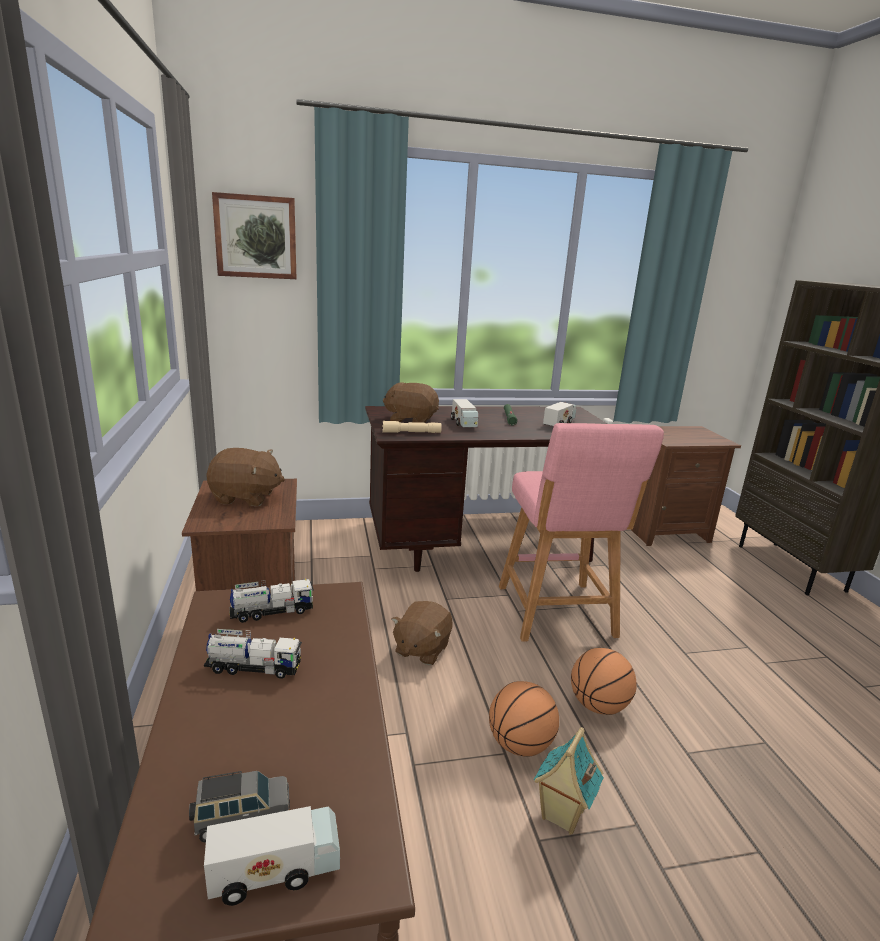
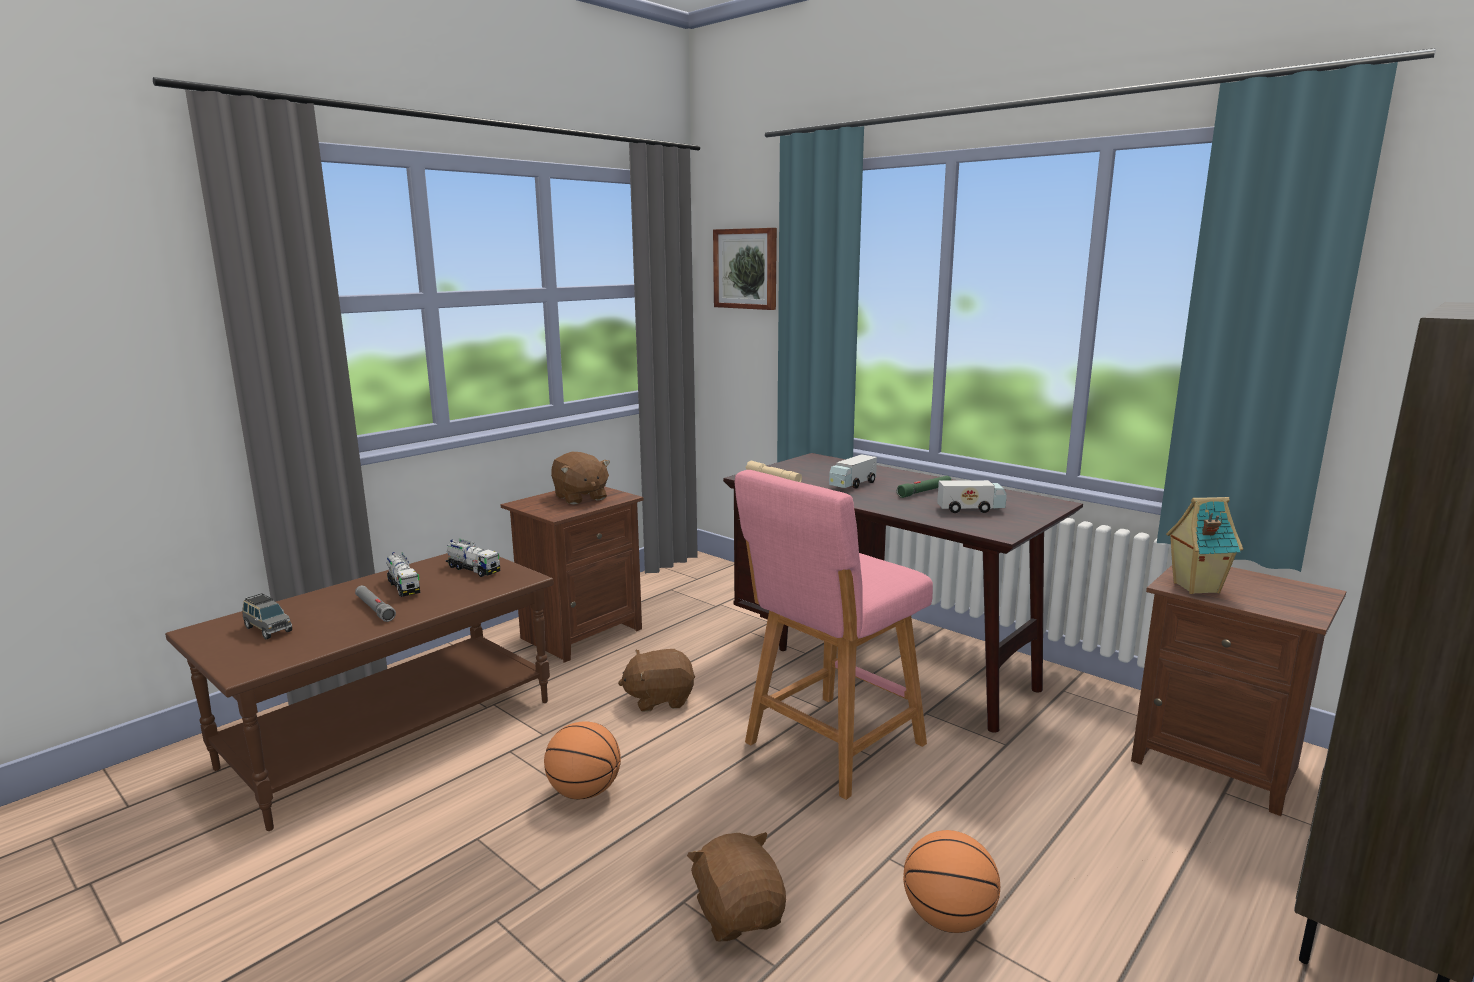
camera: 55 degrees right, 5 degrees down
toy truck [204,806,340,906] -> none
brown plush toy [383,382,439,423] -> brown plush toy moved to [687,832,786,941]
toy house [534,727,604,835] -> toy house moved to [1166,497,1243,594]
basketball [571,648,637,715] -> basketball moved to [903,830,1000,933]
none -> grey flashlight [355,586,396,622]

